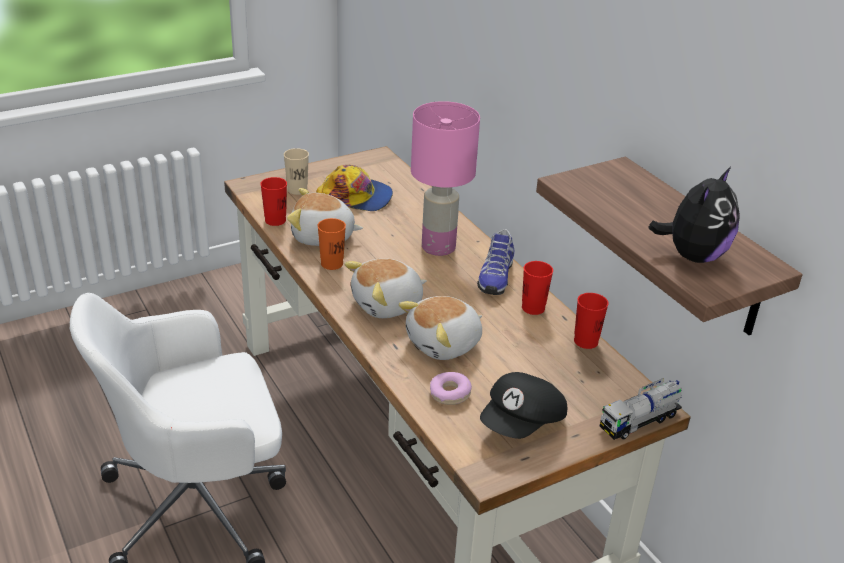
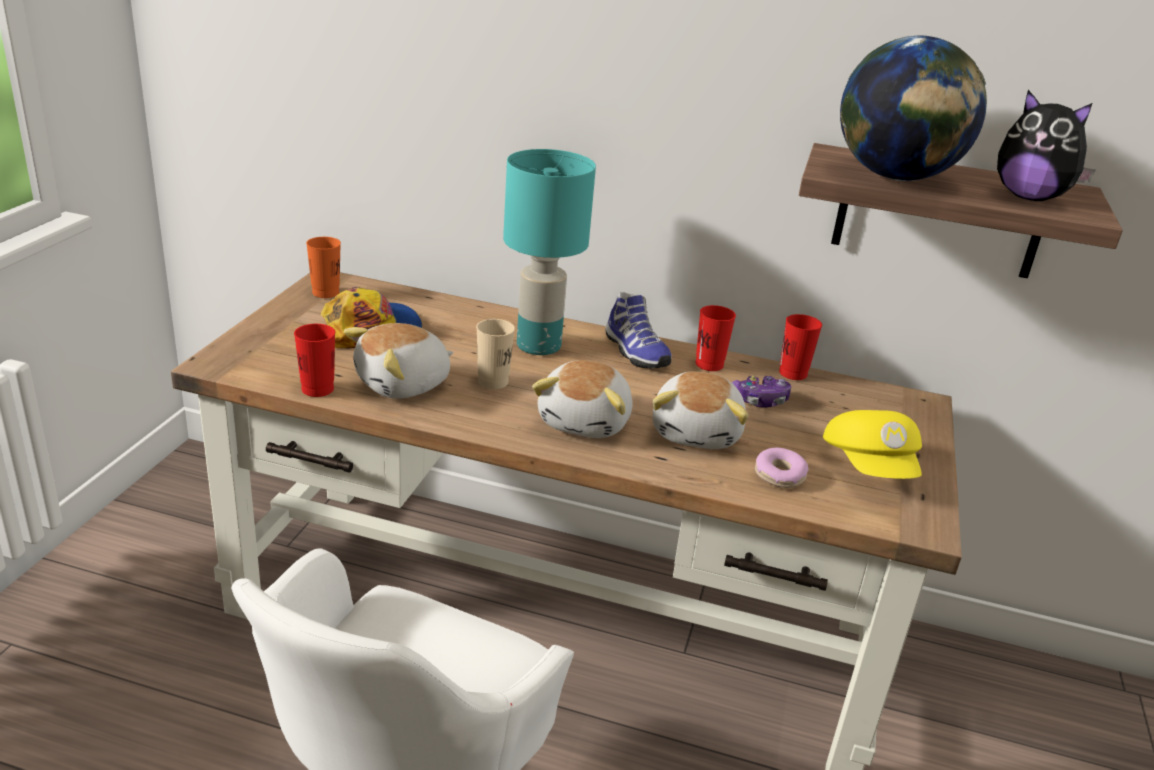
camera: 45 degrees left, 5 degrees down
beige cup [284,148,309,195] -> beige cup moved to [476,319,515,389]
orange cup [318,218,346,270] -> orange cup moved to [306,237,341,298]
pink table lamp [411,101,480,256] -> turquoise table lamp [503,149,596,355]
black cap [480,372,567,439] -> yellow cap [823,410,922,479]
toy truck [600,378,682,440] -> none
plush toy [648,167,740,263] -> plush toy turned 135 degrees clockwise [997,90,1095,201]
none -> game controller [732,376,791,408]
none -> globe [840,36,987,181]

